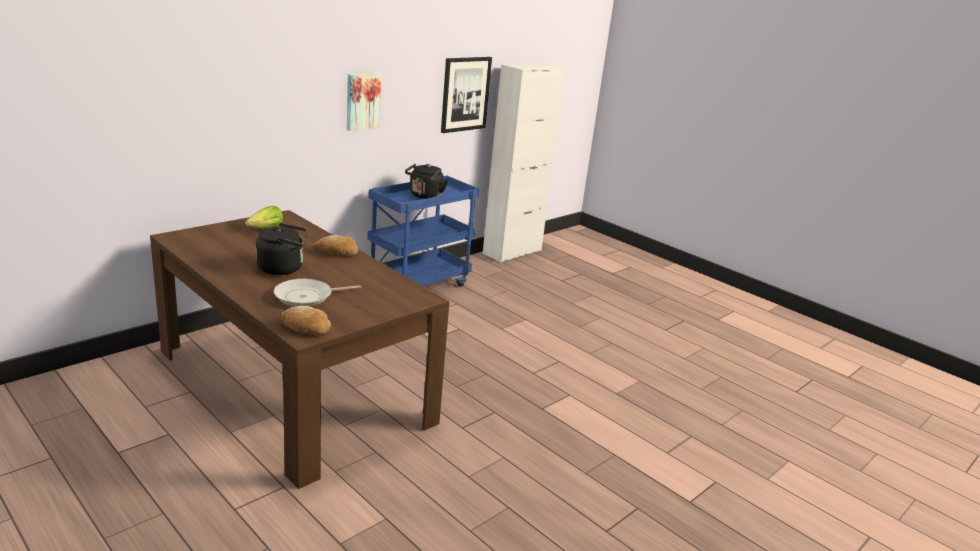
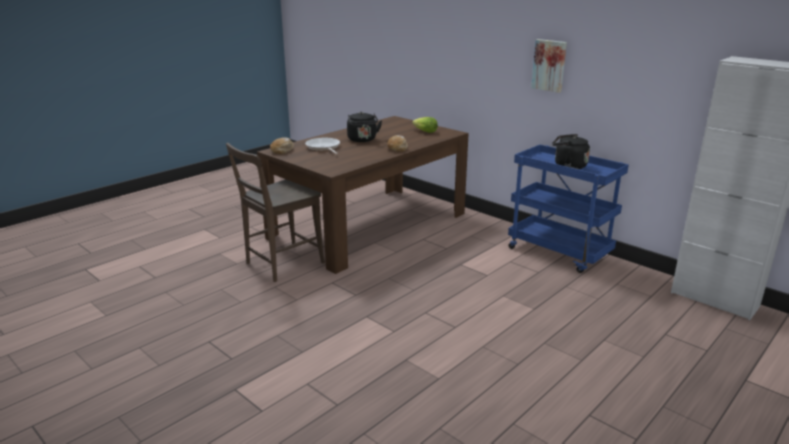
camera: 90 degrees right, 0 degrees up
picture [441,57,492,133] -> none
none -> brown chair [226,143,325,282]

